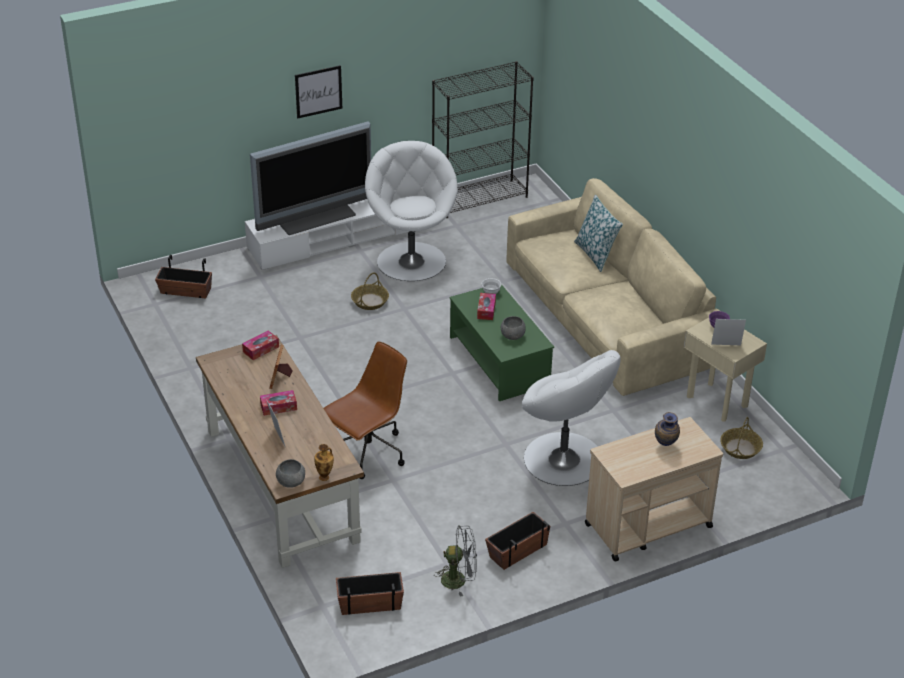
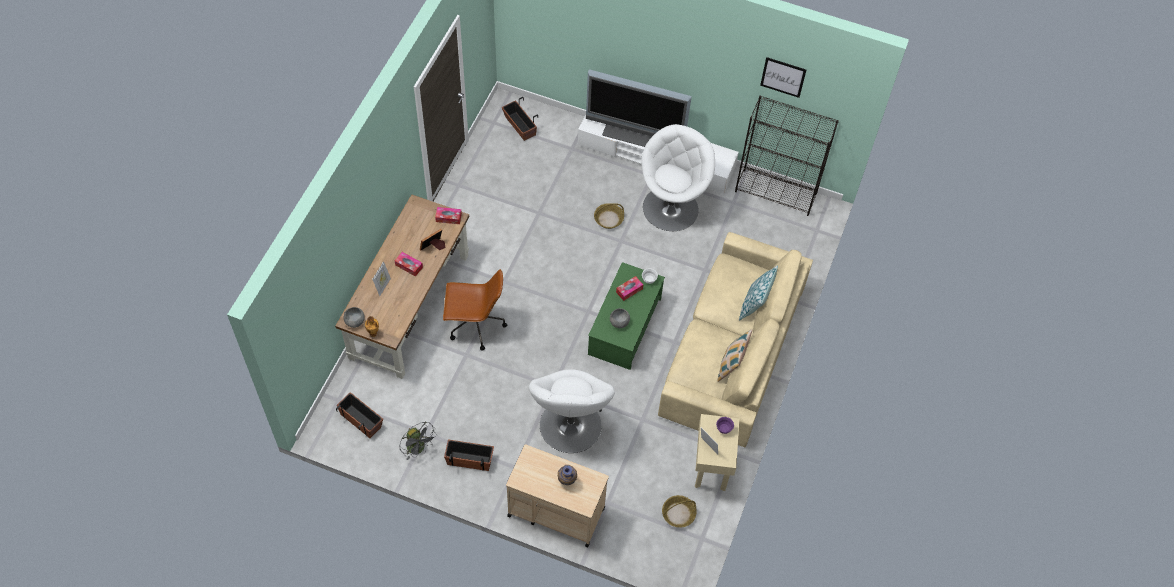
camera: 45 degrees right, 20 degrees up
picture [295,65,342,118] -> picture moved to [760,57,806,98]
none -> pillow [717,329,752,382]

